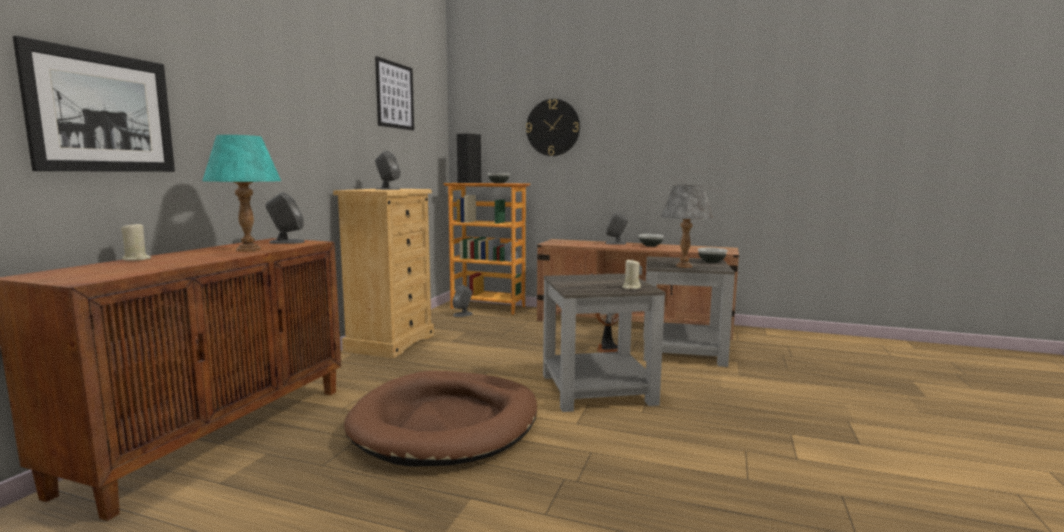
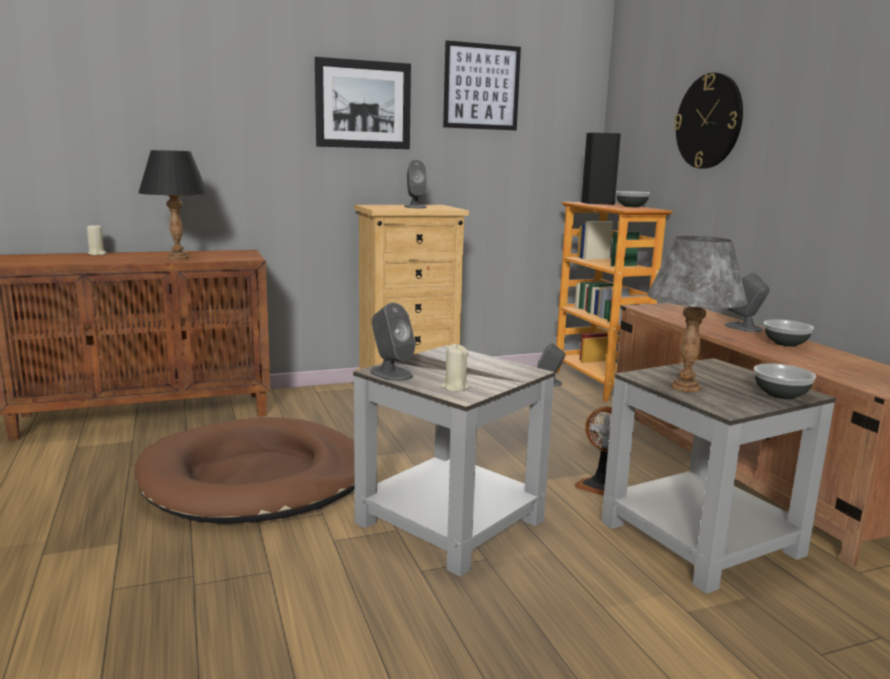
camera: 50 degrees right, 5 degrees up
picture [13,36,175,172] -> picture moved to [315,57,411,149]
turquoise table lamp [202,135,281,251] -> black table lamp [138,150,208,259]
grey speaker [266,192,305,244] -> grey speaker moved to [370,303,416,381]

